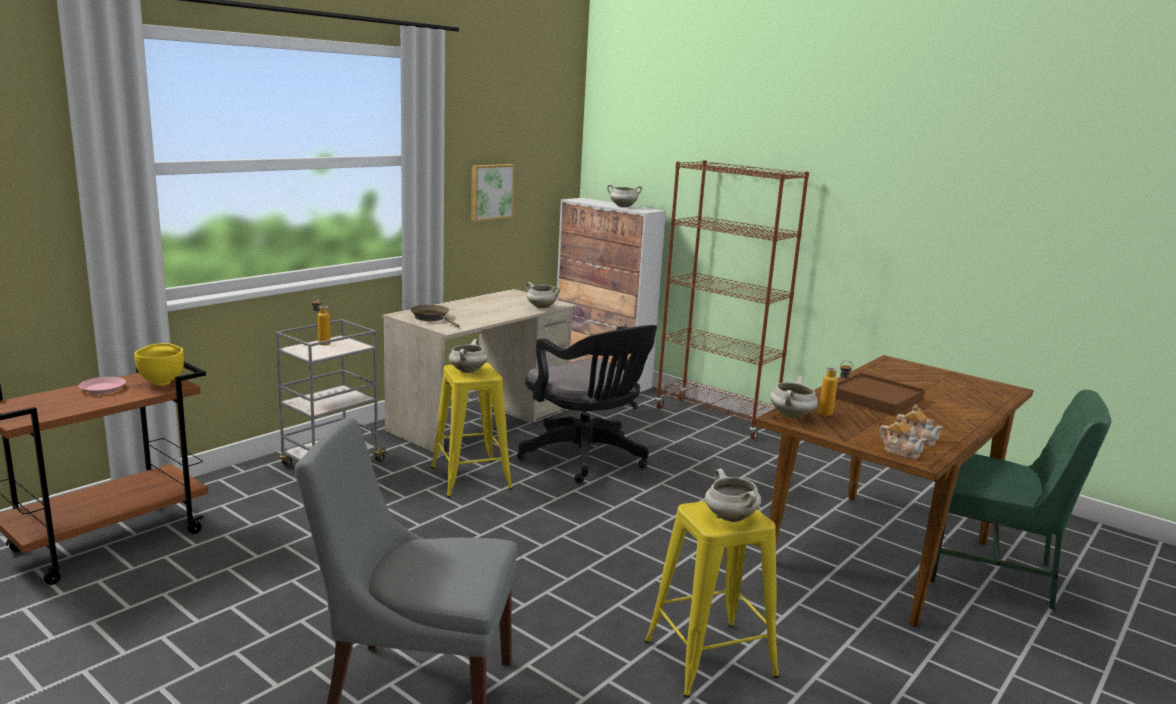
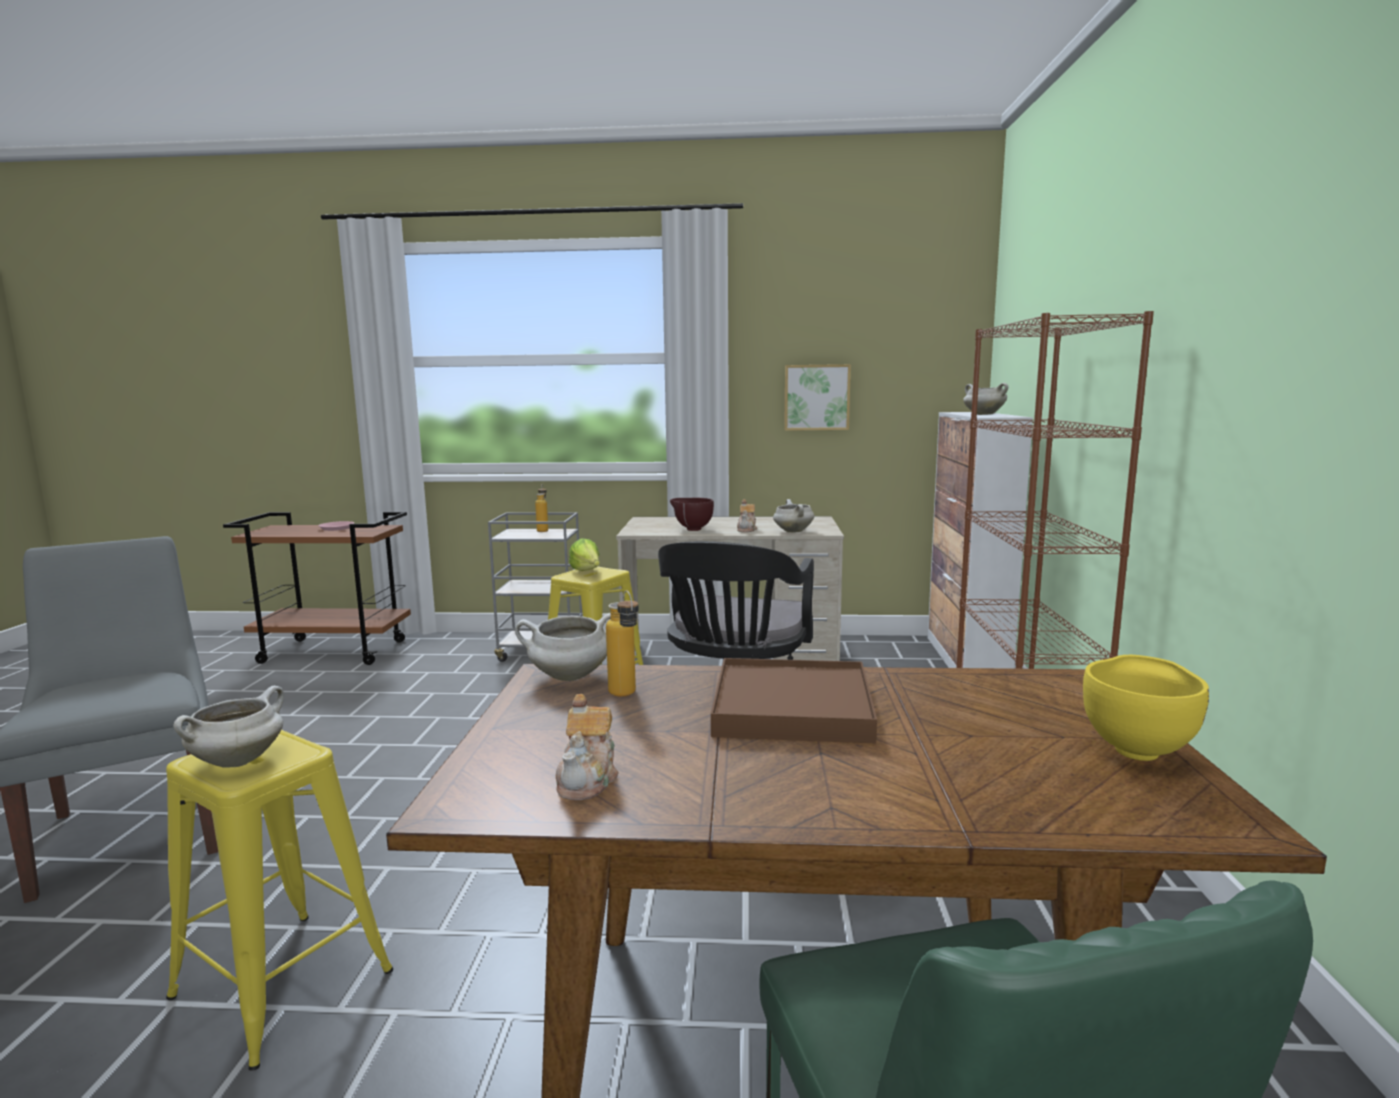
camera: 55 degrees right, 5 degrees down
yellow bowl [134,343,184,386] -> yellow bowl moved to [1083,655,1209,761]
brown frying pan [410,305,459,328] -> none
white cooking pot [449,339,488,373] -> lettuce [569,539,600,571]
teapot [879,415,927,459] -> teapot moved to [737,499,757,532]
none -> brown bowl [670,498,714,531]

